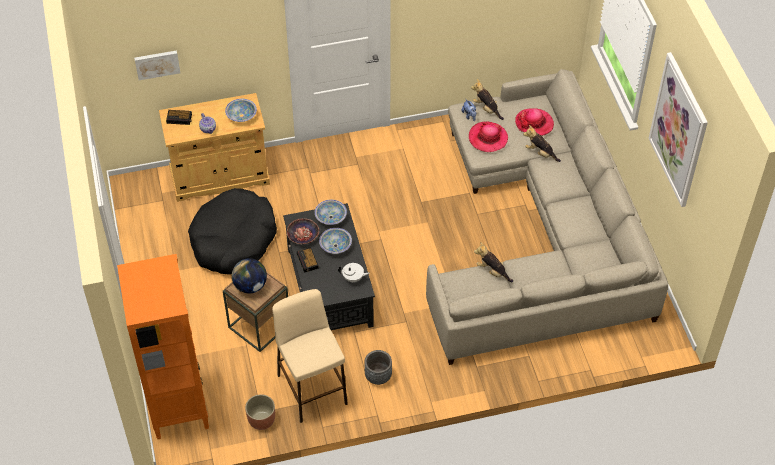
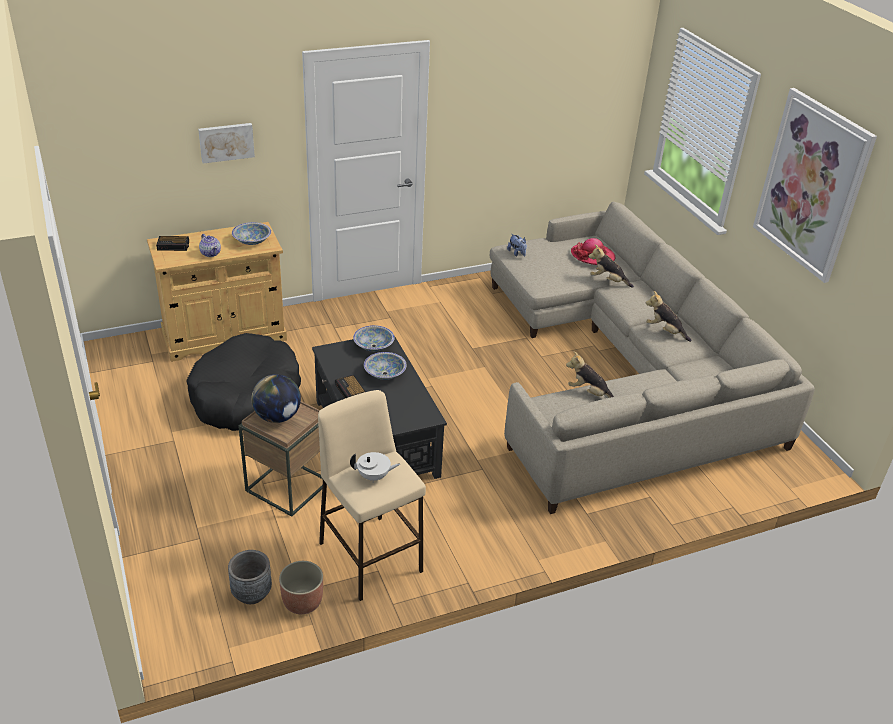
camera: 10 degrees left, 15 degrees down
orange bookcase [117,254,209,439] -> none
picture [134,50,180,80] -> picture moved to [198,123,255,164]
bowl [287,218,319,244] -> none
white teapot [338,263,370,283] -> white teapot moved to [350,452,400,483]
grey planter [365,350,392,385] -> grey planter moved to [228,550,272,604]
hat [469,122,508,152] -> none
plush toy [471,79,504,120] -> plush toy moved to [646,291,692,342]

